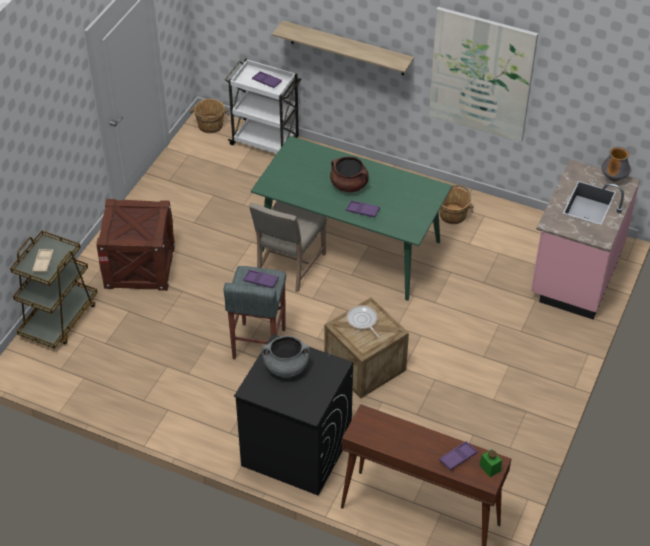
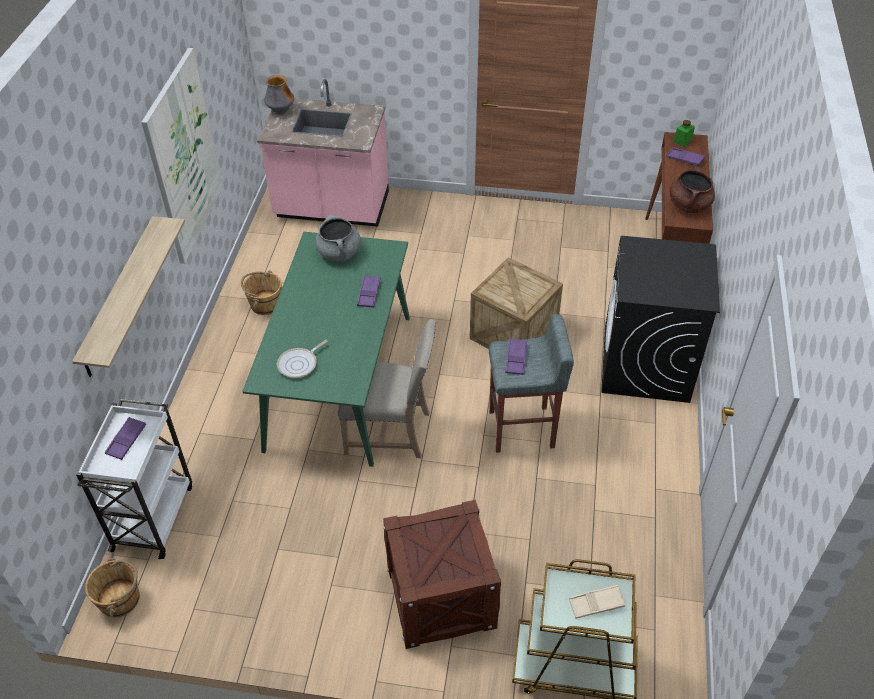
camera: 105 degrees left, 0 degrees up
grey cooking pot [262,335,310,378] -> grey cooking pot moved to [315,215,361,262]
brown cooking pot [330,157,369,192] -> brown cooking pot moved to [670,166,715,213]
frying pan [346,305,380,338] -> frying pan moved to [277,340,328,378]

